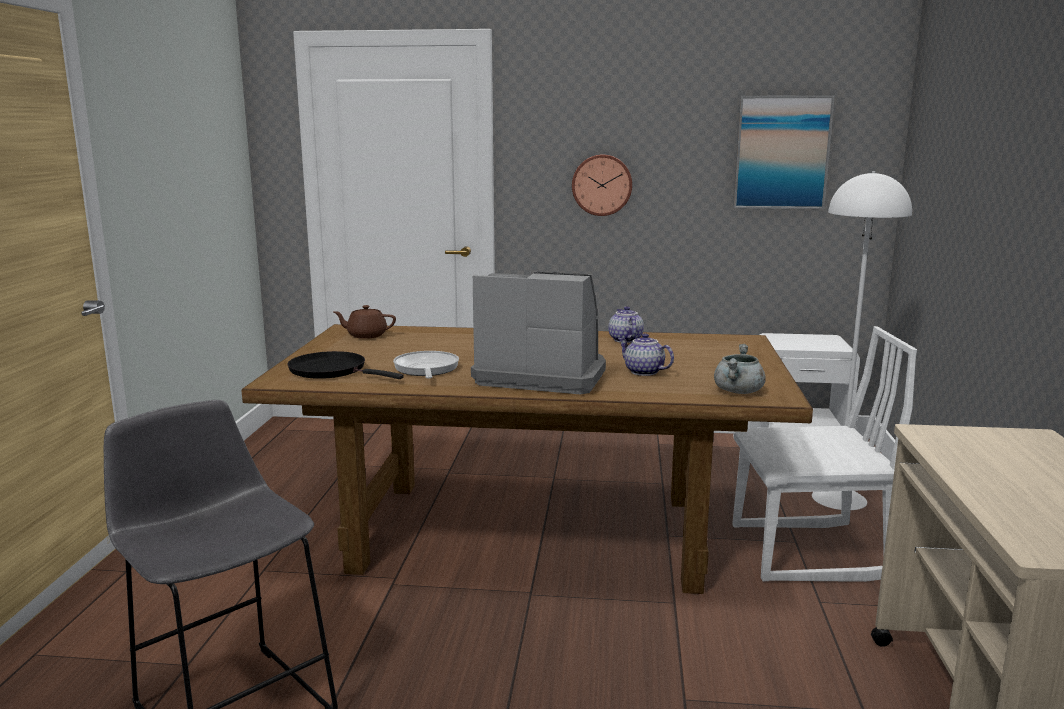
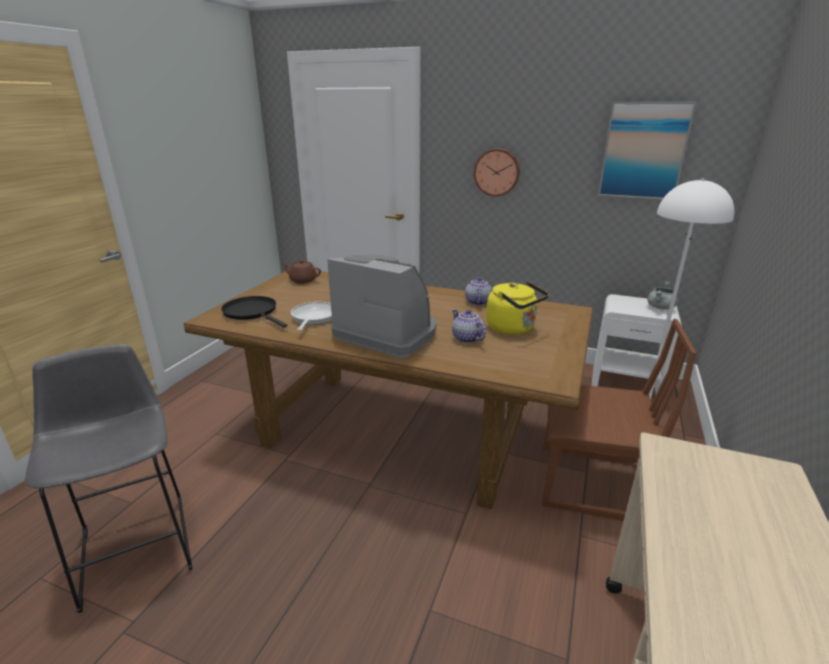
camera: 15 degrees right, 10 degrees up
grey cooking pot [714,344,766,394] -> grey cooking pot moved to [647,282,678,310]
white chair [732,326,917,582] -> brown chair [542,319,697,521]
none -> yellow kettle [486,281,549,335]

